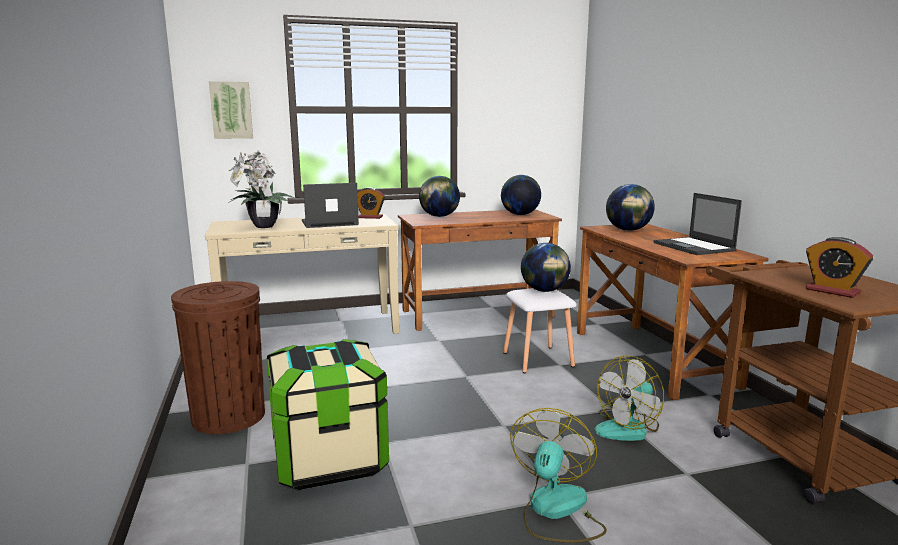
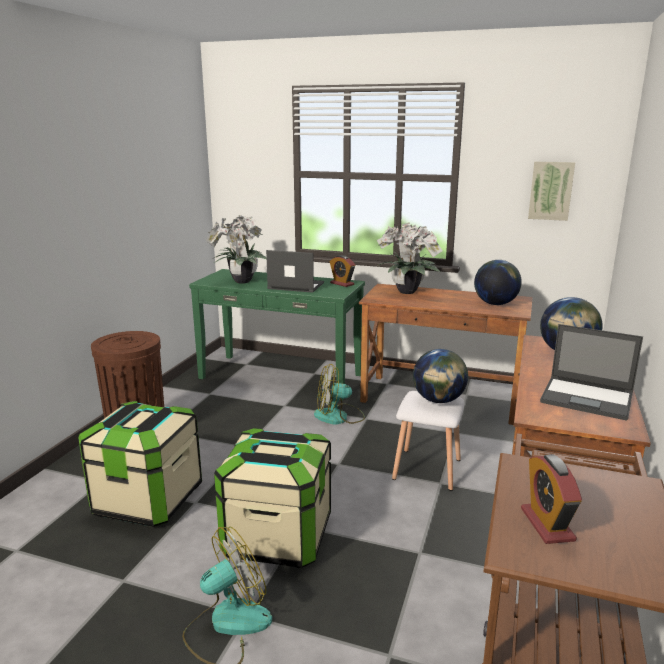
camera: 35 degrees right, 5 degrees up
beige console table [205,214,399,334] -> green console table [189,269,365,400]
picture [209,81,253,139] -> picture moved to [528,161,575,221]
globe [419,176,460,217] -> potted plant [377,222,443,294]
fan [594,355,664,441] -> fan moved to [314,364,365,425]
laptop [653,193,742,255] -> laptop turned 75 degrees counterclockwise [540,324,643,421]
none -> storage box [214,428,331,568]

